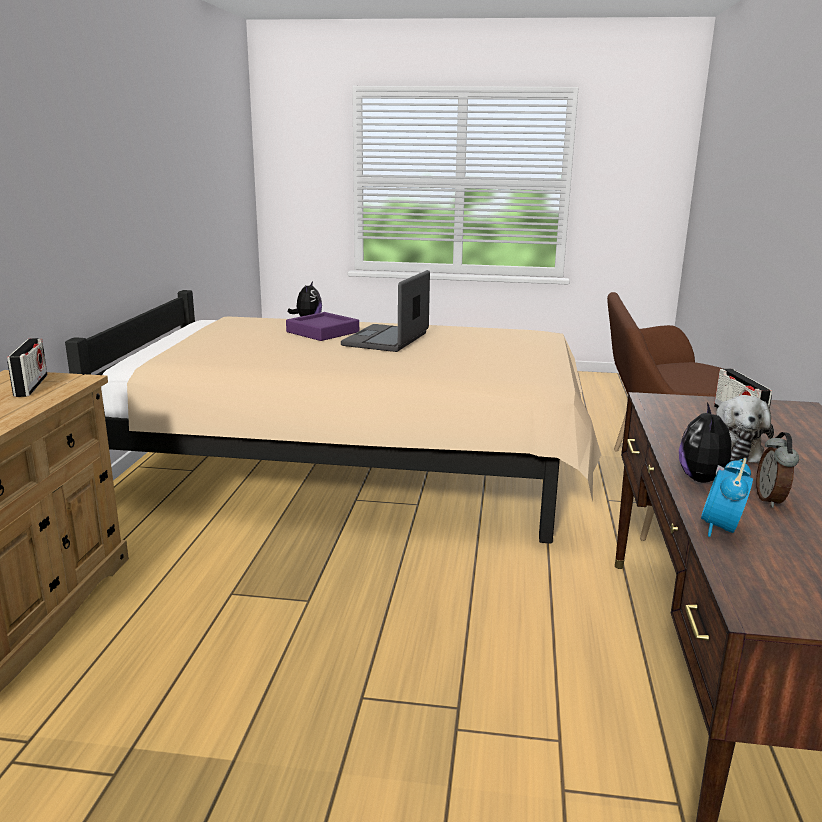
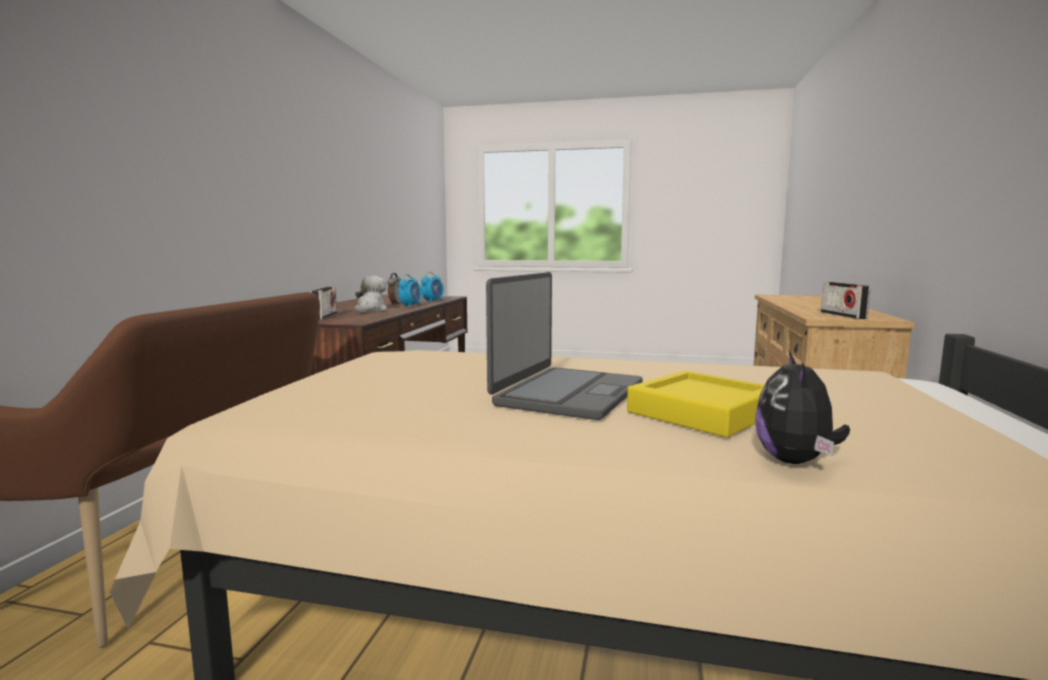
camera: 175 degrees left, 10 degrees down
purple tray [286,312,359,341] -> yellow tray [627,371,764,437]
plush toy [679,402,745,483] -> alarm clock [398,274,422,307]

